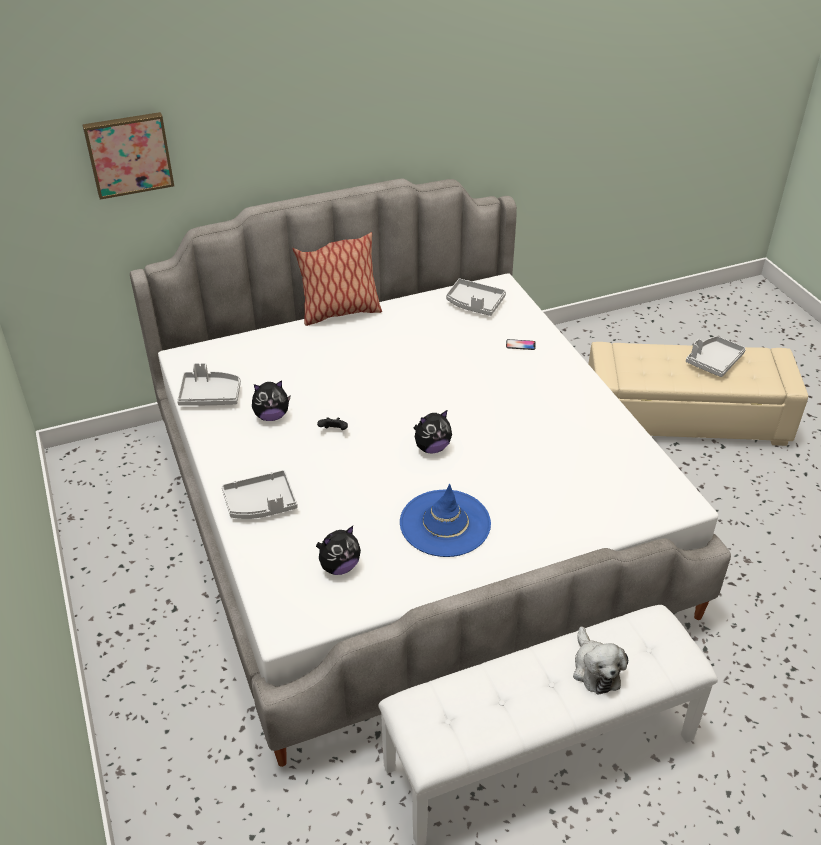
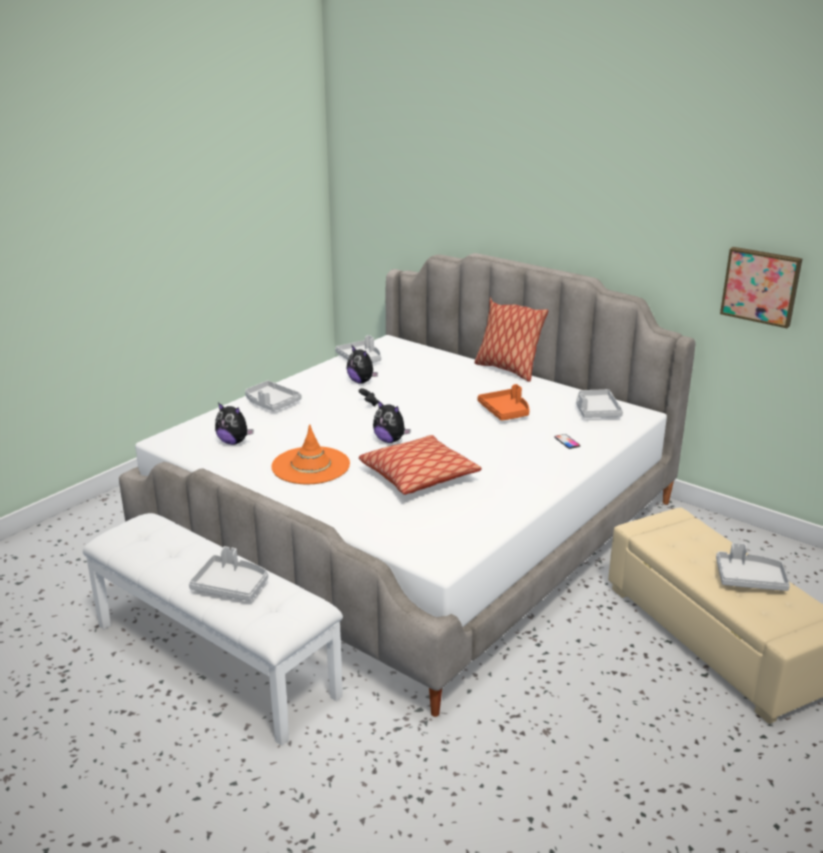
camera: 60 degrees right, 15 degrees down
picture [82,112,174,200] -> picture moved to [720,247,802,328]
blue hat [400,484,491,557] -> orange hat [271,424,350,484]
plush toy [573,627,628,695] -> grey tray [189,546,268,601]
none -> pillow [359,435,482,495]
none -> orange tray [477,384,529,421]

